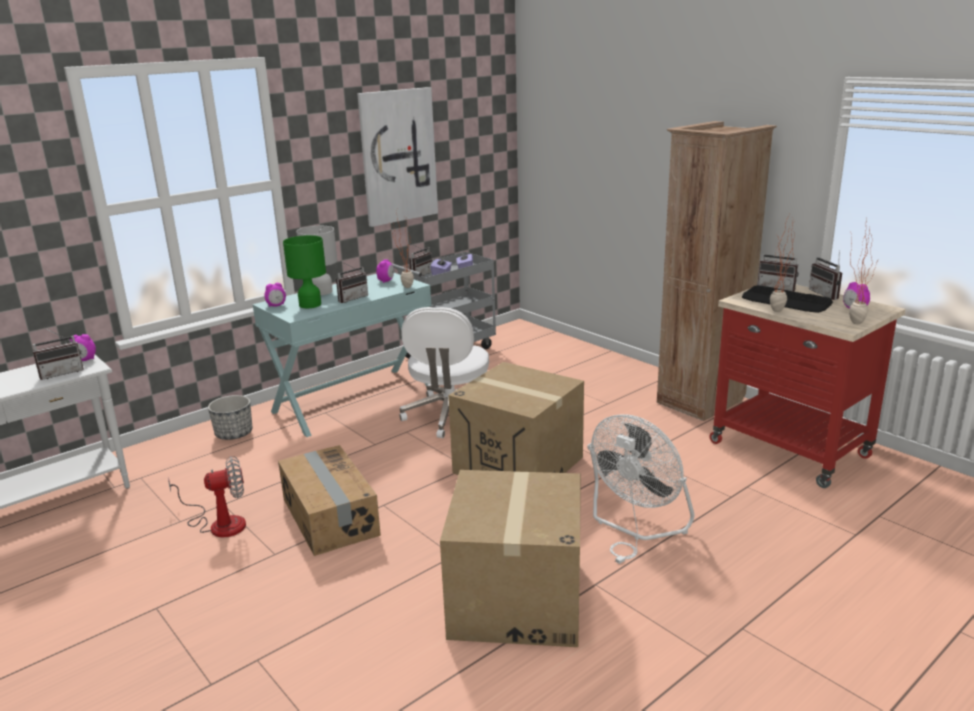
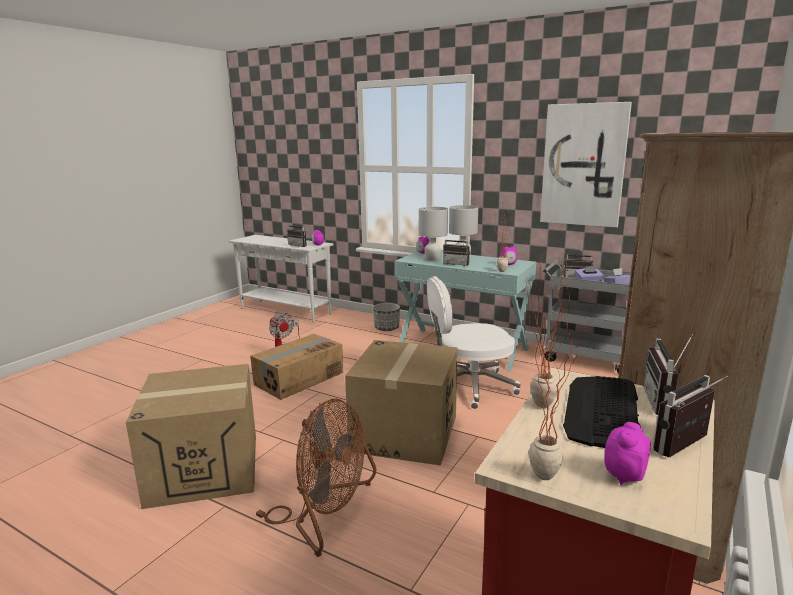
camera: 70 degrees right, 5 degrees down
green table lamp [283,235,326,308] -> grey table lamp [419,207,448,261]
white fan [587,414,694,564] -> brown fan [256,399,376,557]

